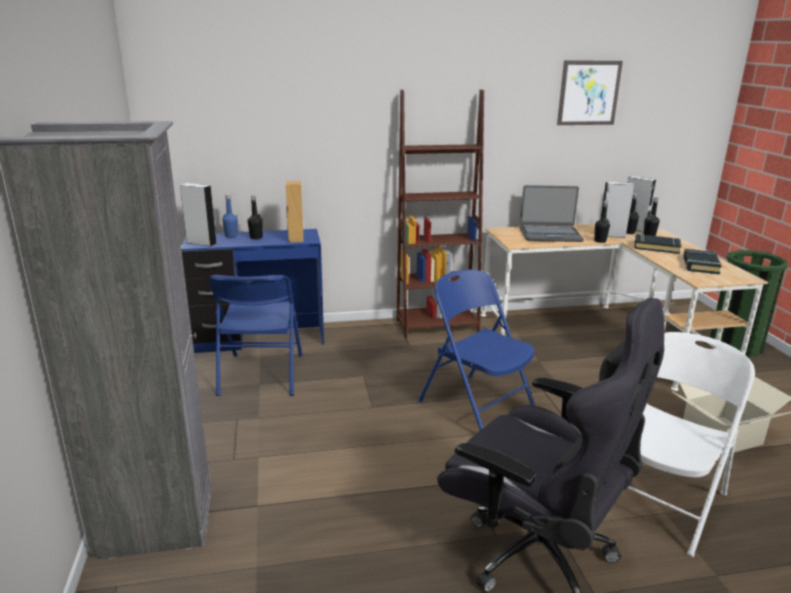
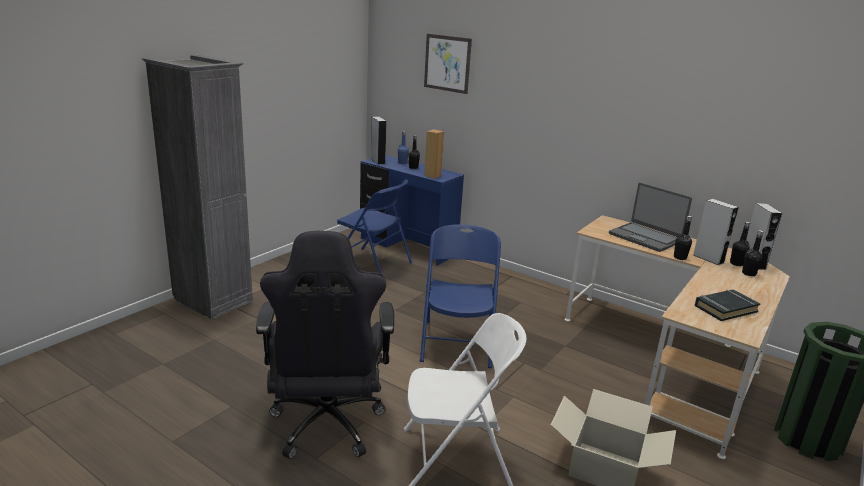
camera: 45 degrees right, 0 degrees up
blue chair [209,275,303,396] -> blue chair turned 105 degrees counterclockwise [337,179,412,274]
brown bookcase [397,90,484,339] -> none
picture [557,60,623,125] -> picture moved to [424,34,472,94]
black book [634,234,681,254] -> none

